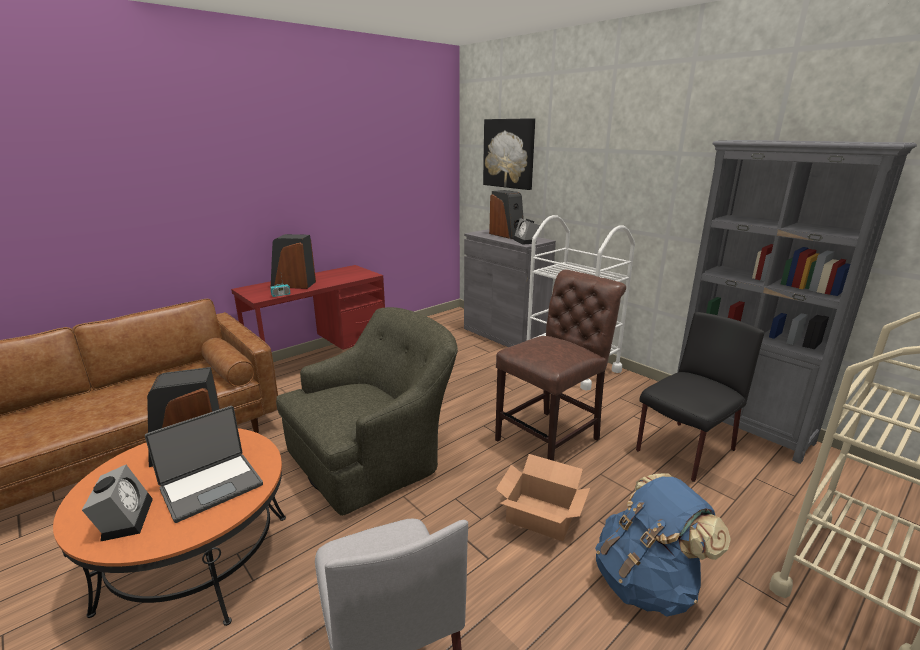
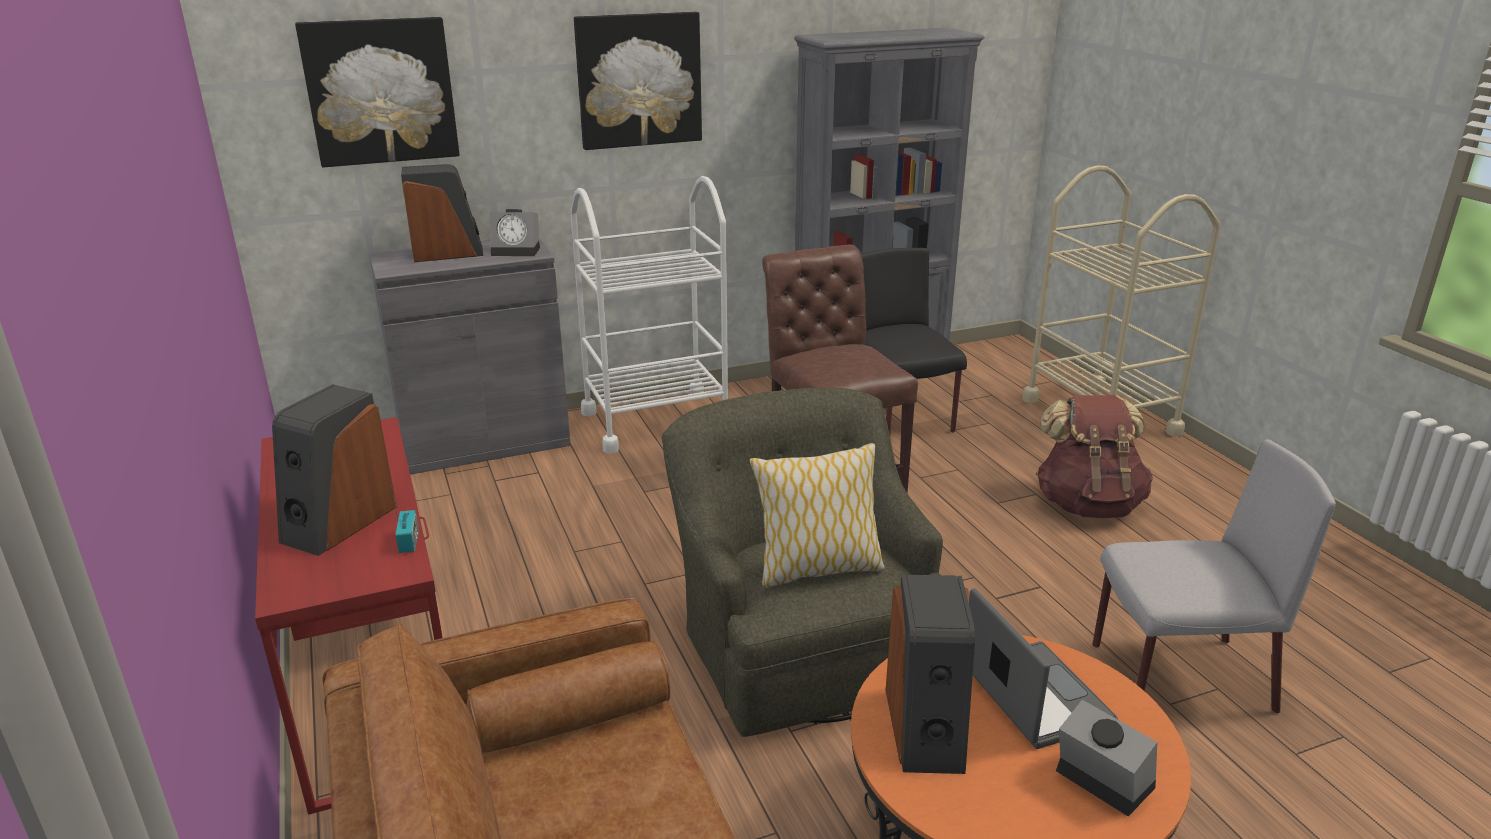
camera: 70 degrees left, 5 degrees up
alarm clock [82,465,153,542] -> alarm clock turned 45 degrees clockwise [1056,700,1157,817]
cardboard box [496,454,590,541] -> none
blue backpack [595,473,731,617] -> brown backpack [1036,395,1153,518]
none -> picture [574,12,702,150]
none -> pillow [750,443,885,588]

